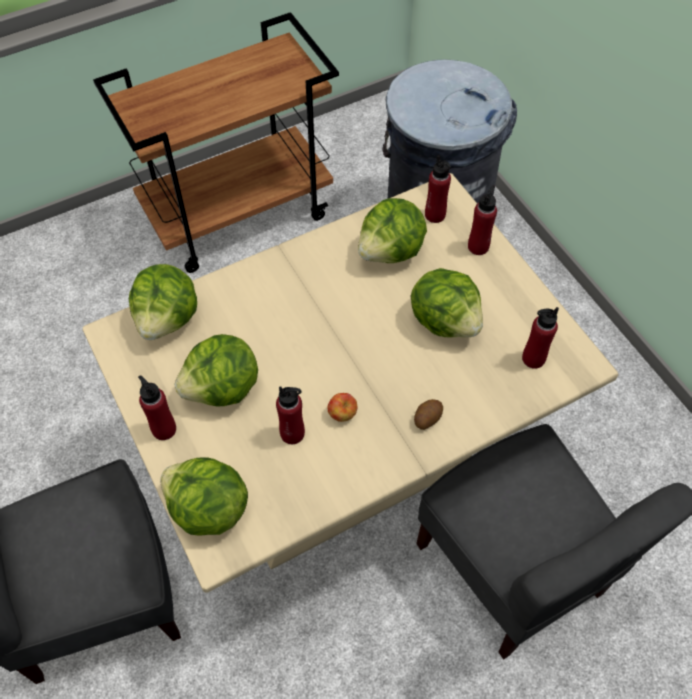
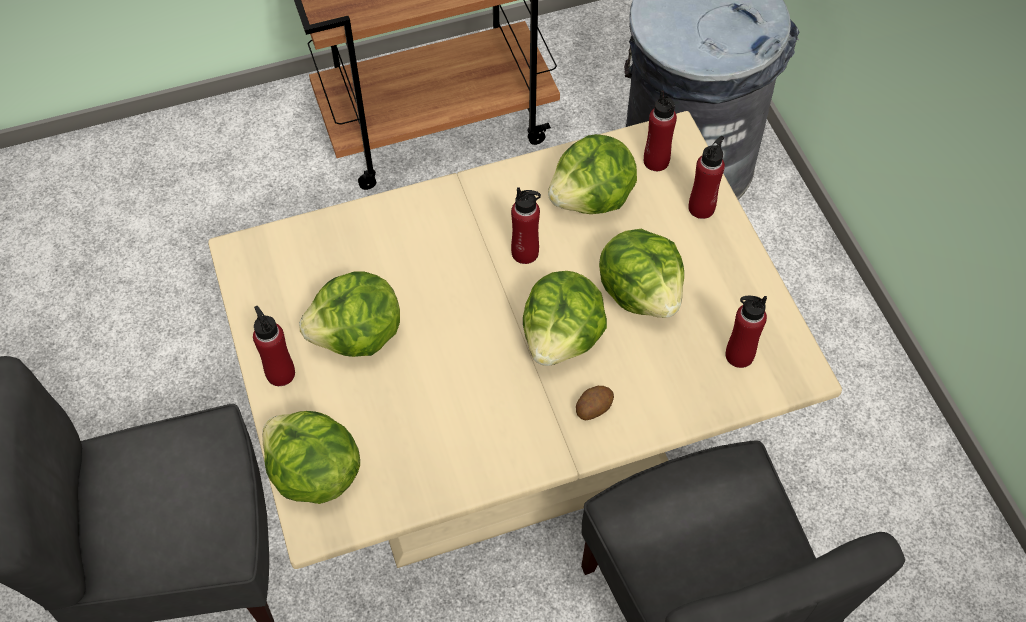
camera: 10 degrees right, 0 degrees up
lettuce [129,264,197,340] -> lettuce moved to [523,271,607,366]
red bottle [276,386,305,444] -> red bottle moved to [511,187,541,264]
apple [328,393,358,422] -> none

